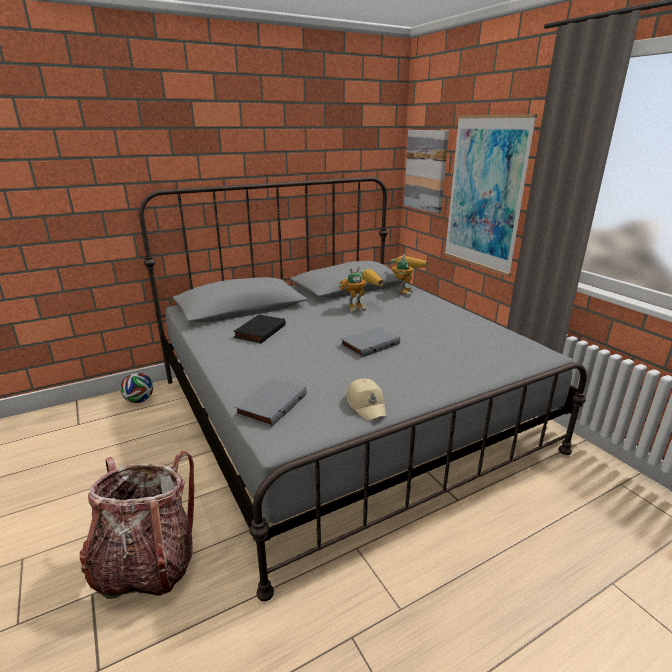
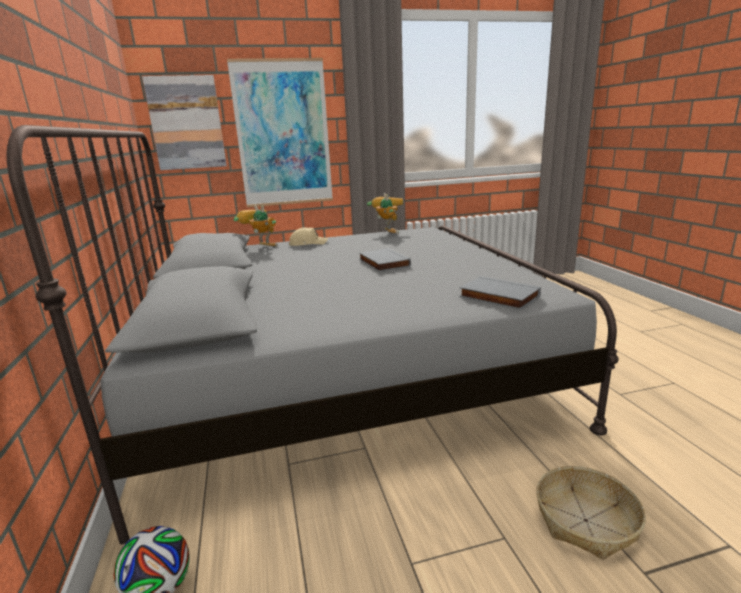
camera: 75 degrees left, 5 degrees down
backpack [79,451,194,599] -> basket [536,466,646,560]
black book [233,315,286,343] -> none
toy robot [339,267,384,313] -> toy robot moved to [367,193,403,234]
beige cap [346,378,386,420] -> beige cap moved to [289,227,328,246]

